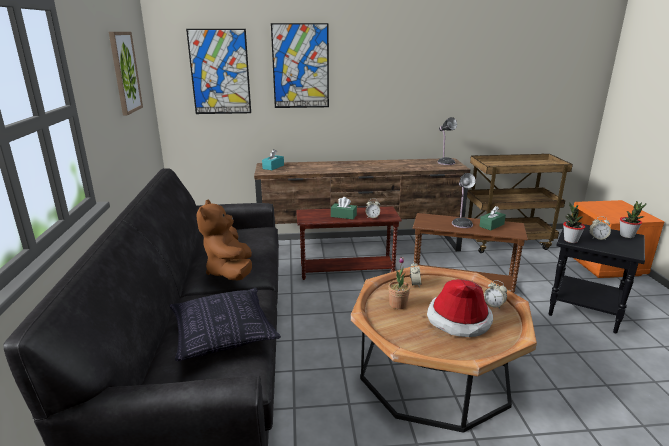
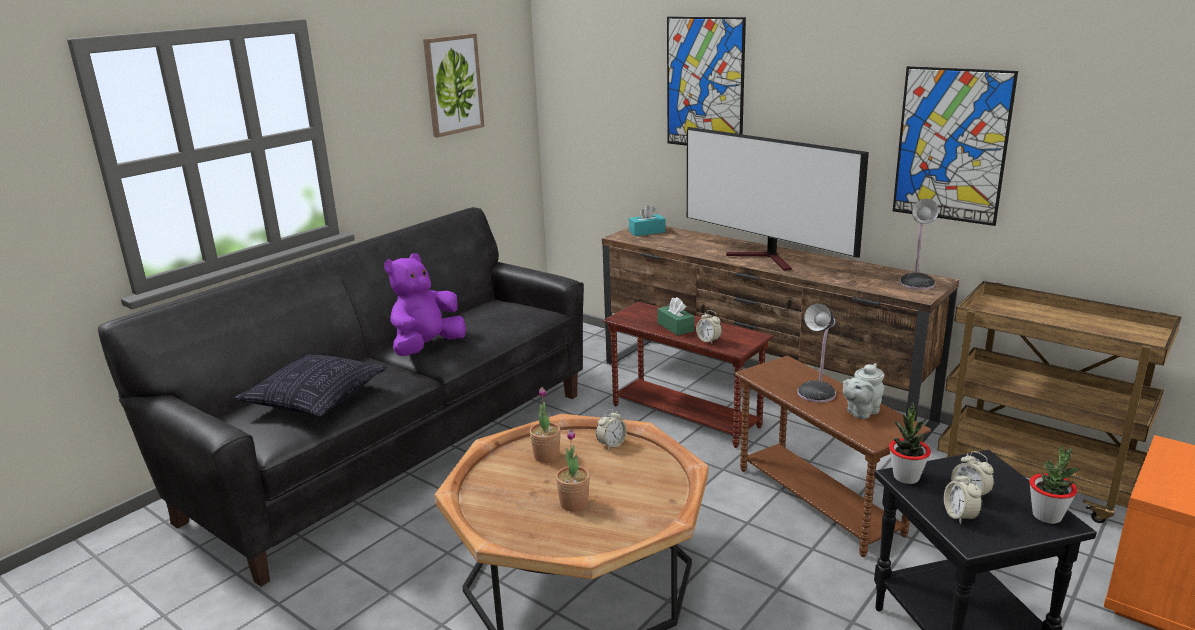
camera: 45 degrees right, 0 degrees up
picture [186,29,251,114] -> picture moved to [893,66,1018,226]
brown plush toy [197,199,252,280] -> purple plush toy [384,254,466,356]
hat [427,279,493,337] -> potted plant [556,429,590,512]
green tissue box [479,206,506,231] -> grey teapot [843,363,884,419]
alarm clock [484,280,507,309] -> alarm clock moved to [944,472,982,525]
none -> television [687,127,869,271]

